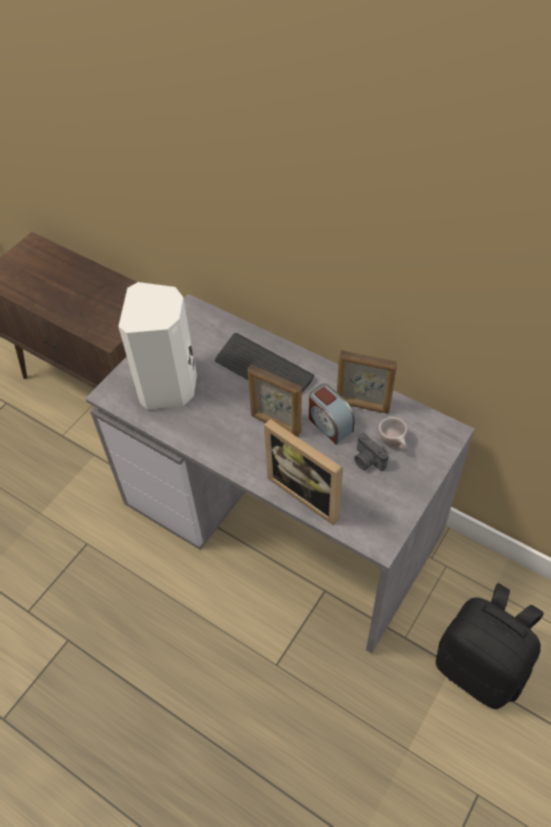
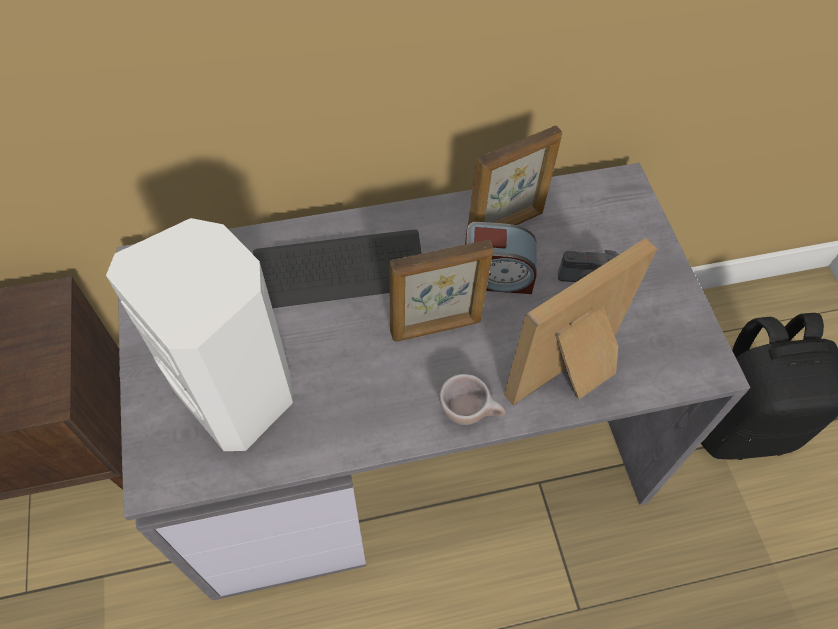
camera: 50 degrees left, 5 degrees up
picture frame [264,419,343,526] -> picture frame turned 150 degrees clockwise [504,238,657,405]
beige cup [378,417,408,451] -> beige cup moved to [439,374,506,425]

